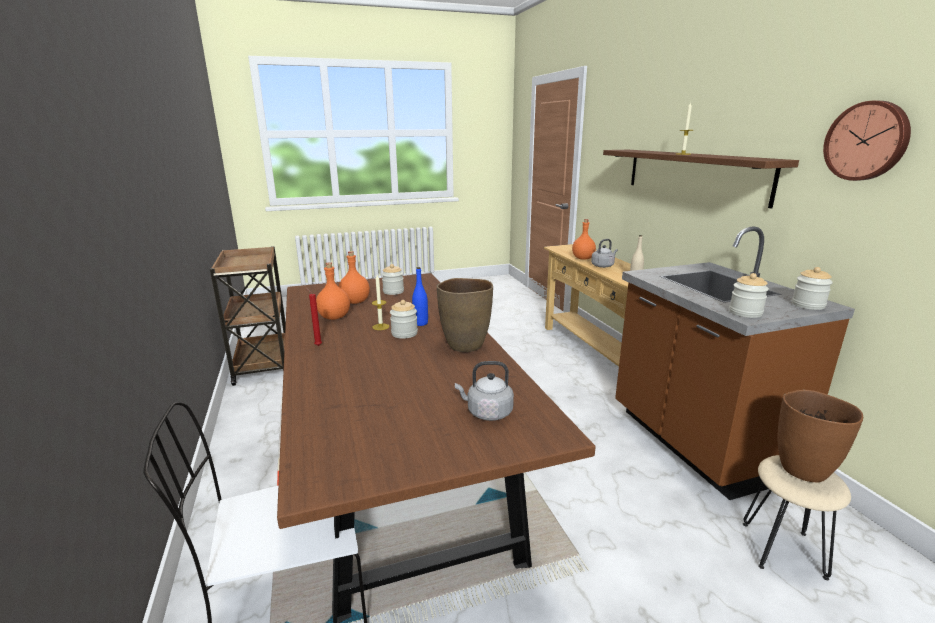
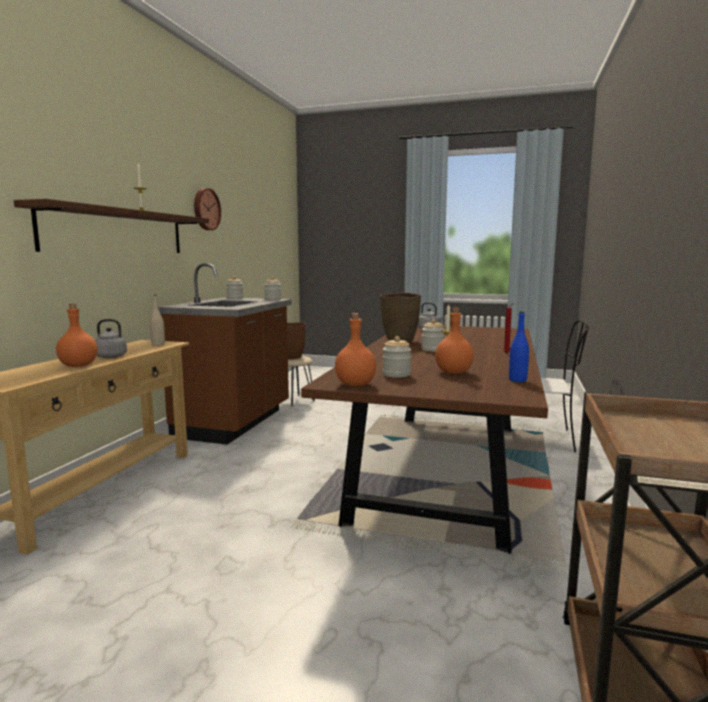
camera: 145 degrees left, 10 degrees down
orange bottle [316,262,350,320] -> orange bottle moved to [335,313,376,386]
blue bottle [412,267,428,326] -> blue bottle moved to [509,311,529,382]

